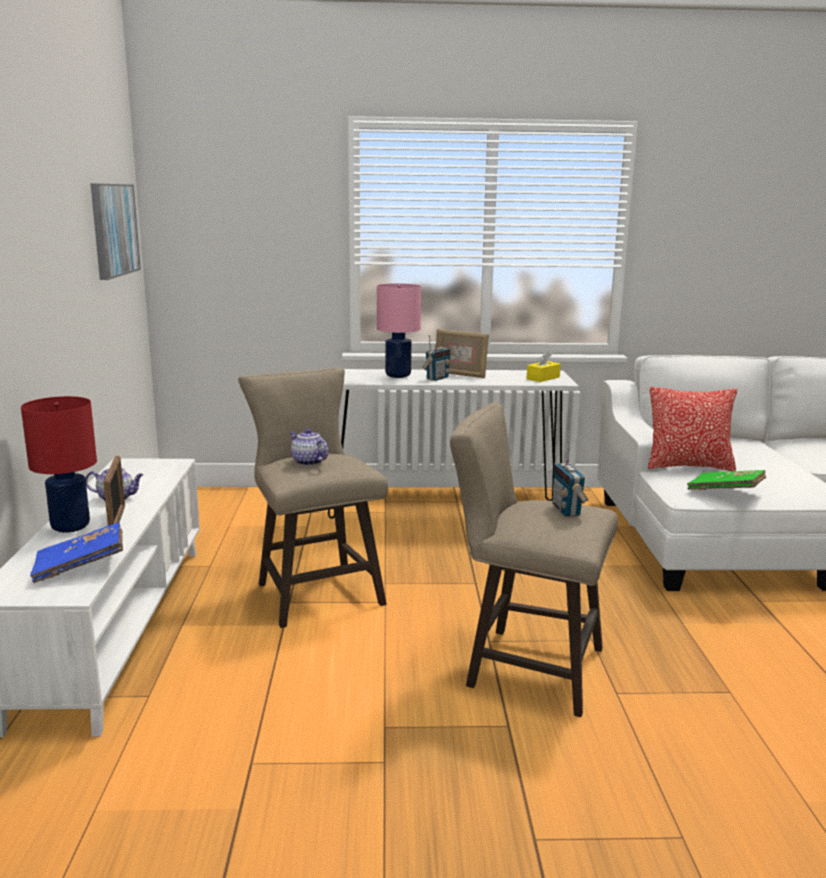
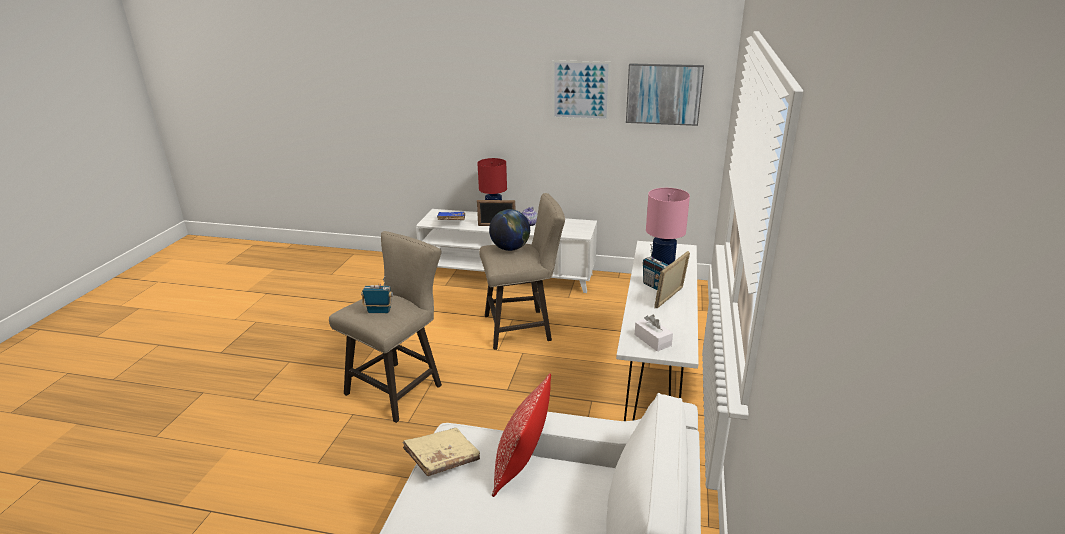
camera: 105 degrees right, 10 degrees up
teapot [290,429,328,466] -> globe [489,209,530,251]
yellow tissue box [527,351,561,382] -> white tissue box [635,314,673,351]
green book [687,470,766,490] -> beige book [403,428,480,476]
none -> picture [553,60,611,121]

